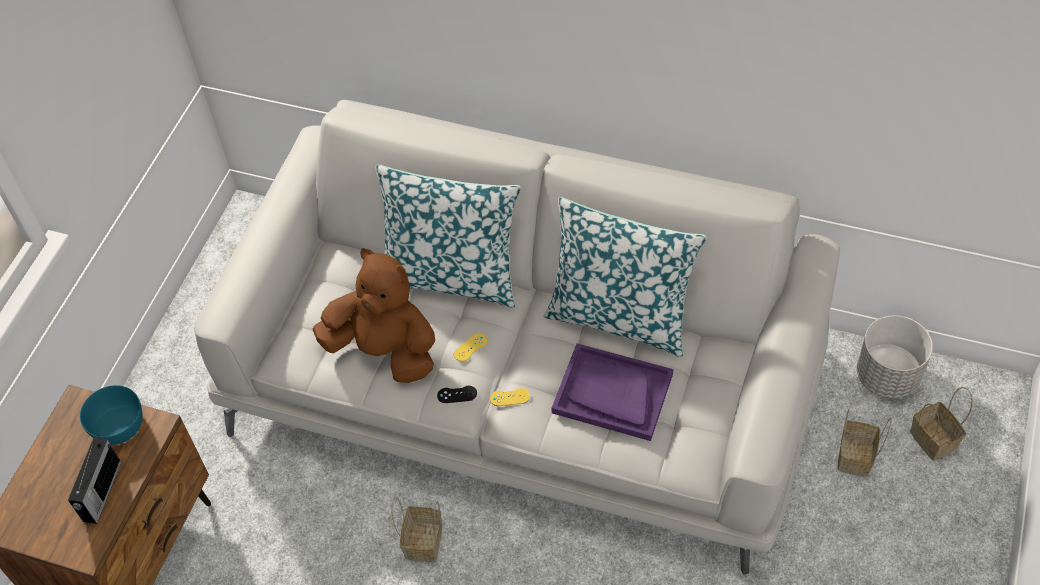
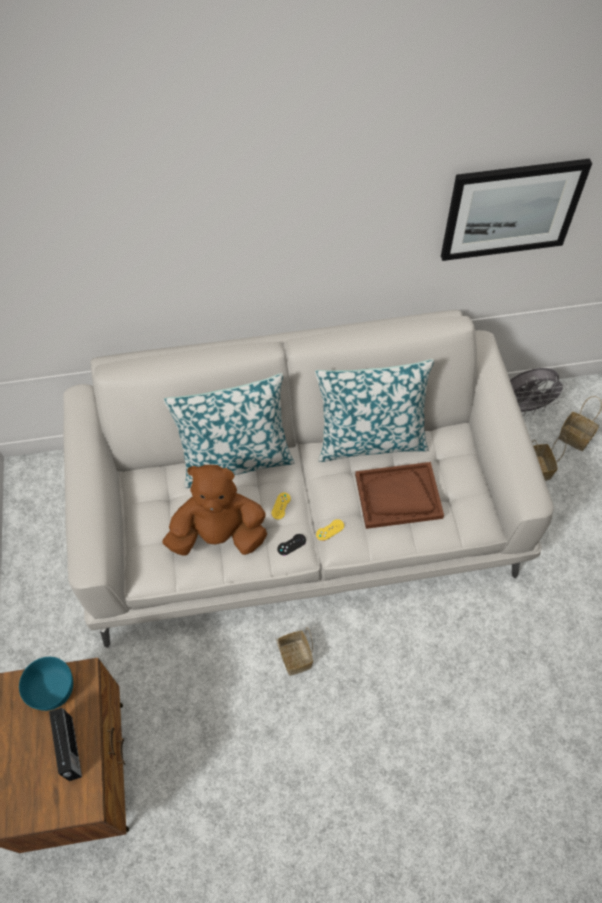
camera: 30 degrees left, 5 degrees up
purple tray [551,343,673,441] -> brown tray [355,462,444,529]
grey planter [856,315,933,398] -> grey fan [510,368,567,416]
none -> picture [441,159,592,261]

